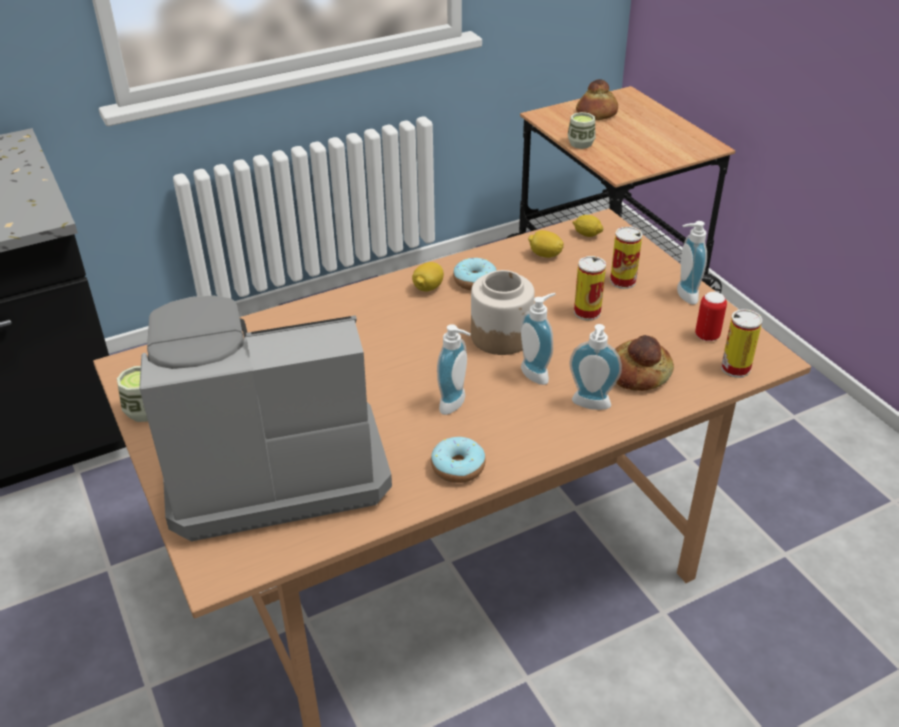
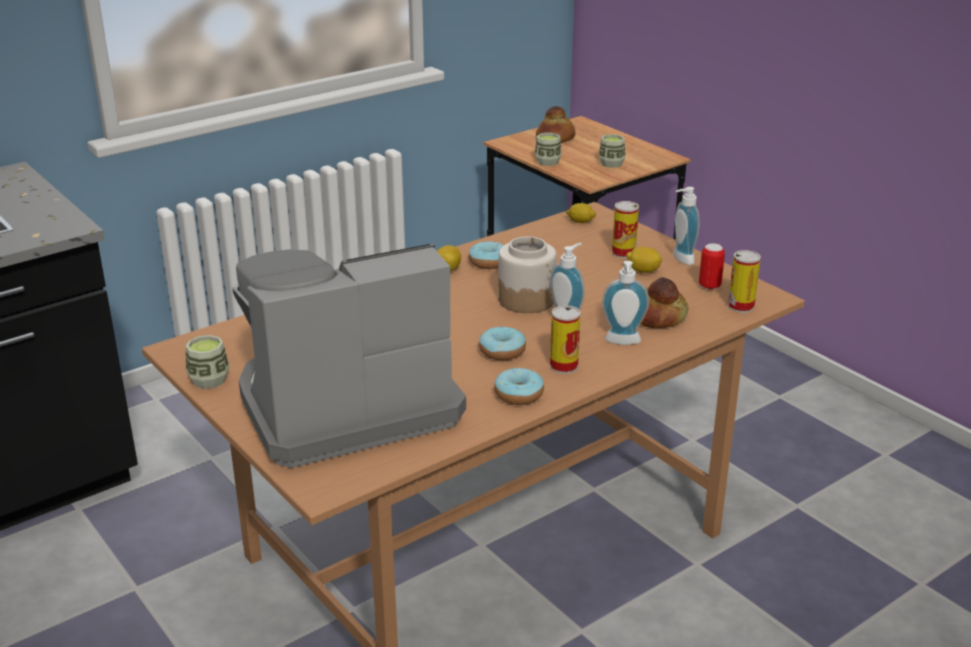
camera: 10 degrees left, 10 degrees down
soap dispenser [437,324,471,415] -> donut [479,326,526,360]
lemon [528,230,564,258] -> lemon moved to [627,246,662,273]
can [574,256,606,321] -> can moved to [550,305,581,374]
none -> cup [599,134,625,168]

